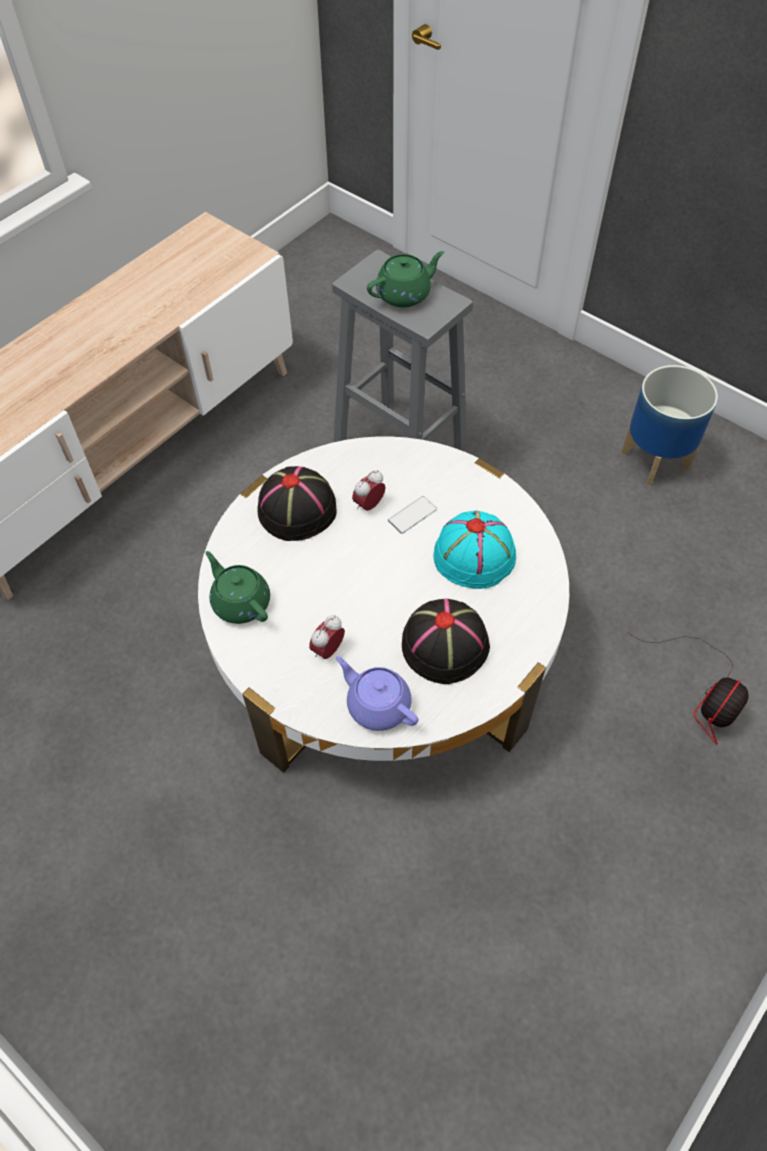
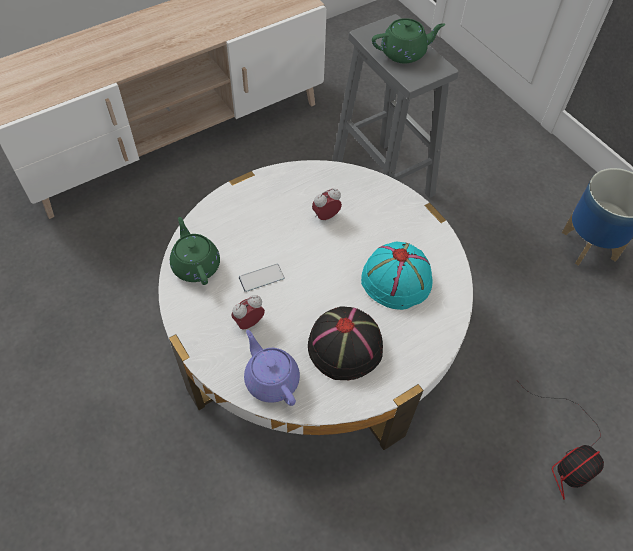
camera: 15 degrees right, 0 degrees up
black hat [258,466,337,541] -> none
phone [388,496,437,534] -> phone moved to [239,264,285,292]

